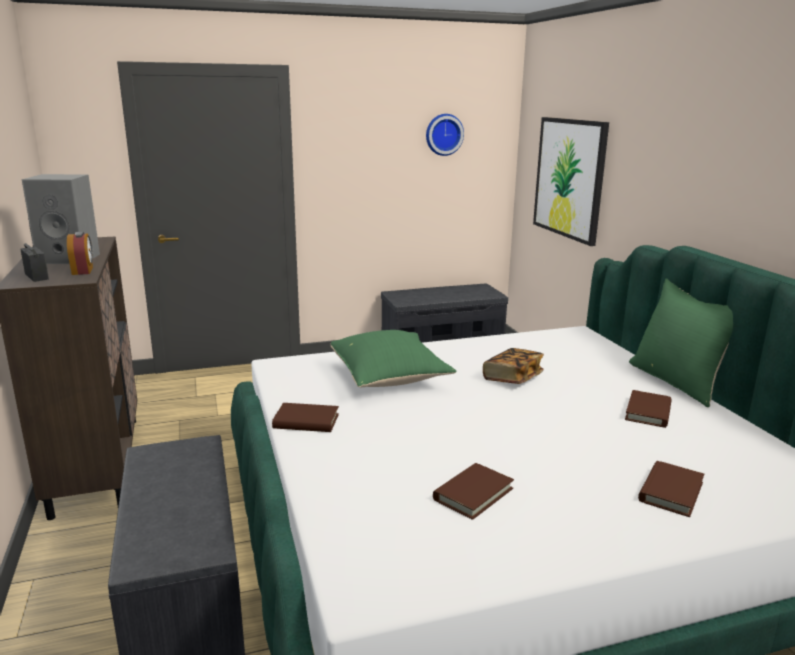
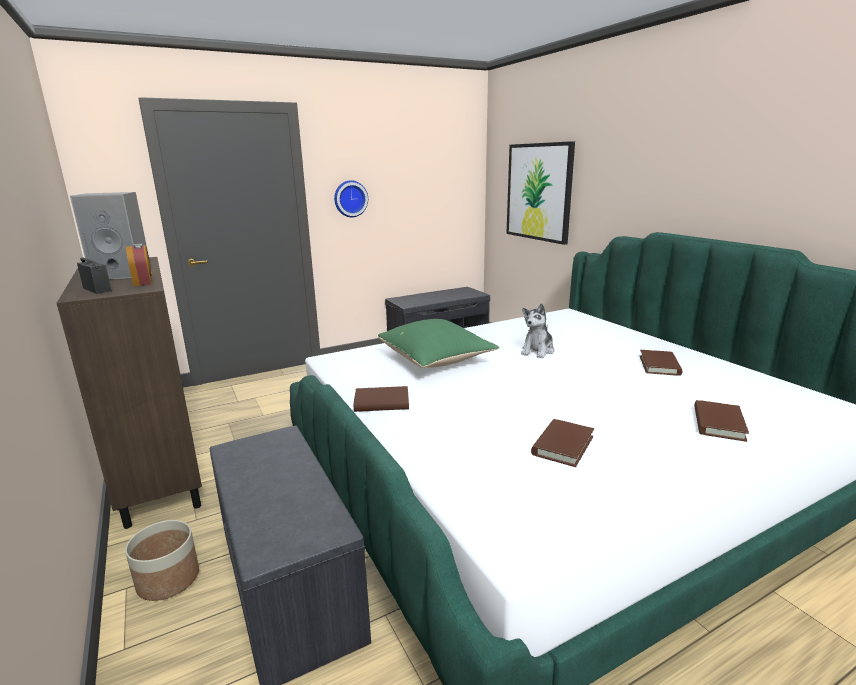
camera: 10 degrees left, 0 degrees up
wall clock [426,114,464,156] -> wall clock moved to [334,180,368,217]
book [483,348,544,384] -> plush toy [521,304,554,358]
green pillow [629,278,733,407] -> none
none -> planter [125,520,199,601]

